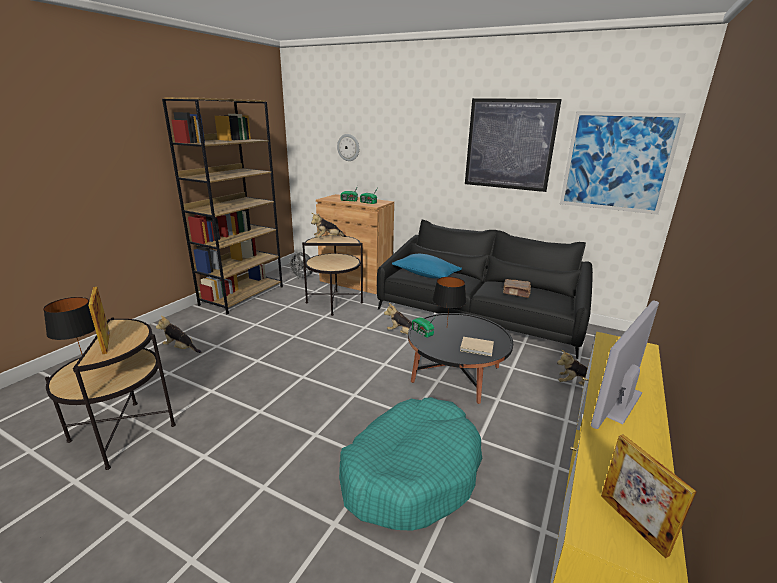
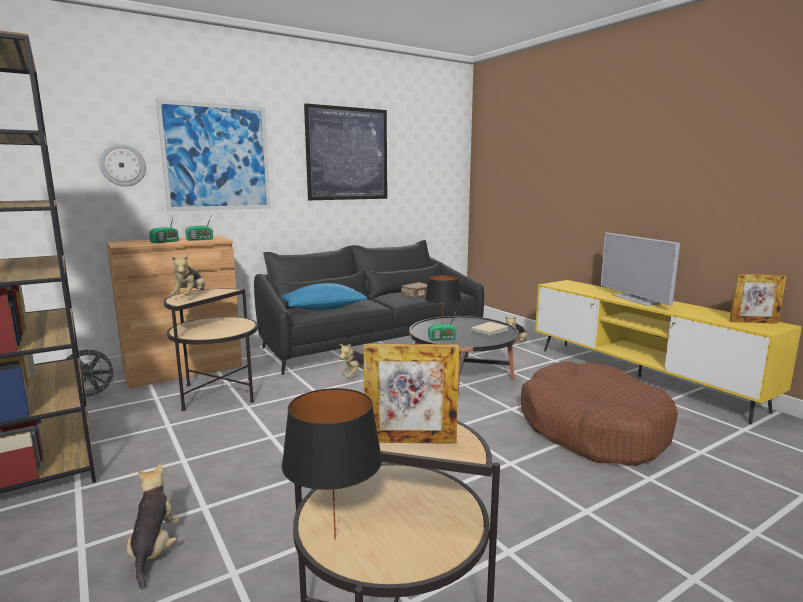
camera: 60 degrees left, 10 degrees down
plush toy [156,316,201,353] -> plush toy turned 120 degrees clockwise [127,464,179,590]
turquoise dog bed [339,397,482,531] -> brown dog bed [521,361,678,466]
picture [560,111,686,215] -> picture moved to [156,99,271,211]

